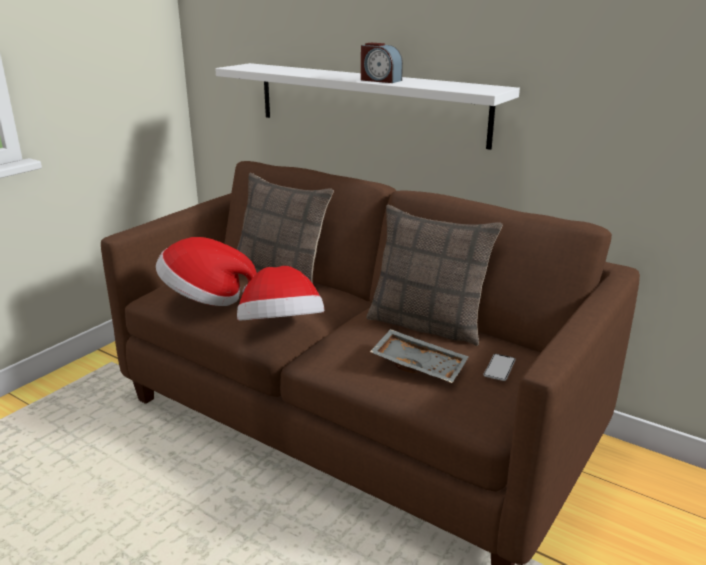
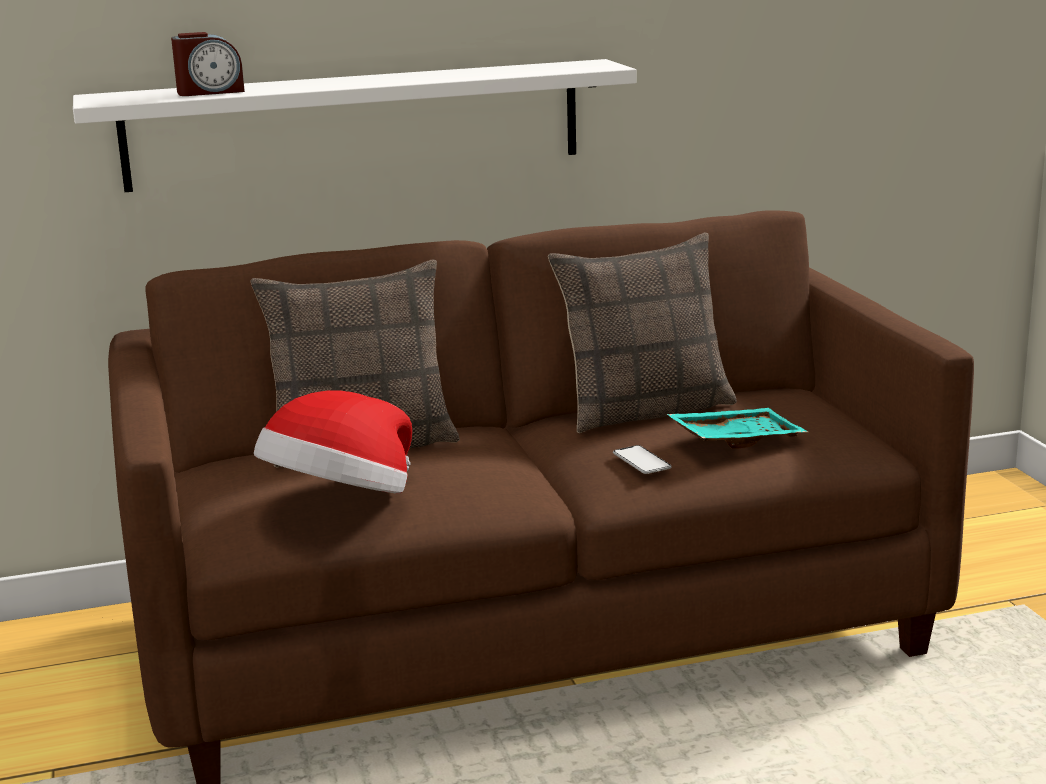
camera: 50 degrees left, 5 degrees down
hat [237,266,324,321] -> none
alarm clock [361,43,403,83] -> alarm clock moved to [171,32,245,96]
grey tray [370,329,469,383] -> turquoise tray [666,408,808,449]
phone [483,354,516,381] -> phone moved to [613,445,672,474]

